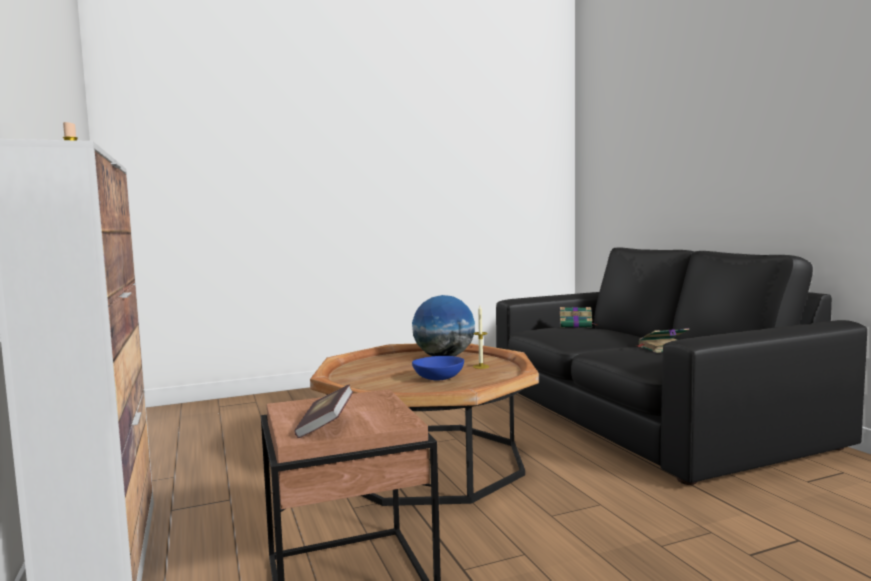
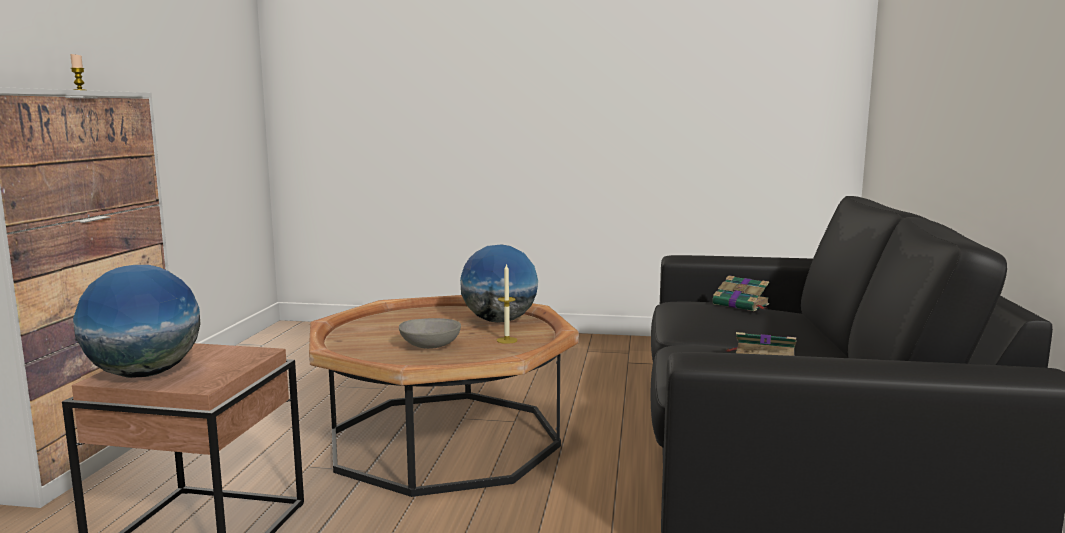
camera: 30 degrees right, 5 degrees up
book [294,384,353,438] -> globe [73,265,200,378]
blue bowl [412,356,464,381] -> grey bowl [399,318,461,349]

